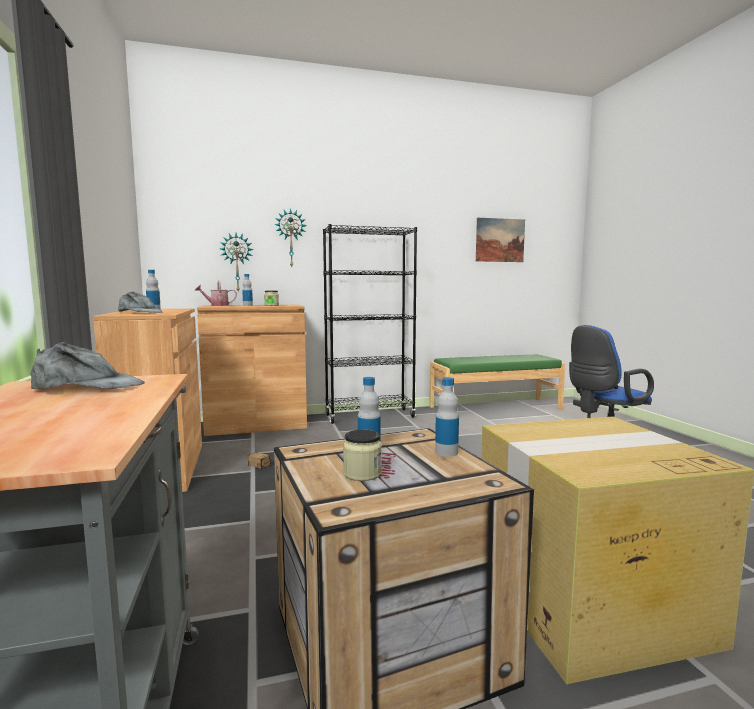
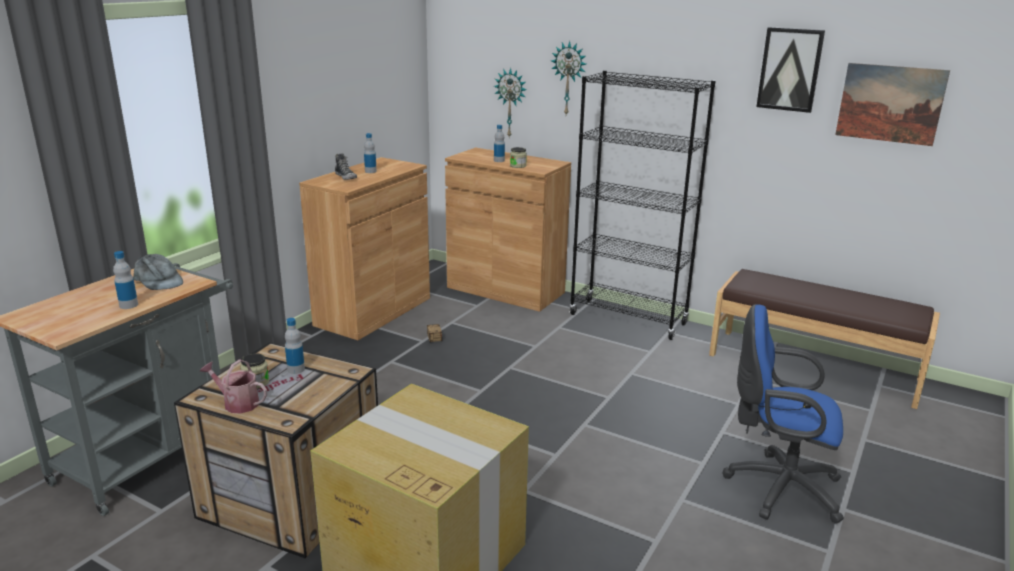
camera: 45 degrees right, 15 degrees up
grey cap [118,292,163,313] -> shoe [335,153,357,180]
watering can [194,280,237,306] -> watering can moved to [200,359,267,413]
green bench [429,355,565,409] -> brown bench [709,269,940,409]
bottle [435,377,459,457] -> bottle moved to [113,251,138,309]
none -> picture [756,27,825,113]

